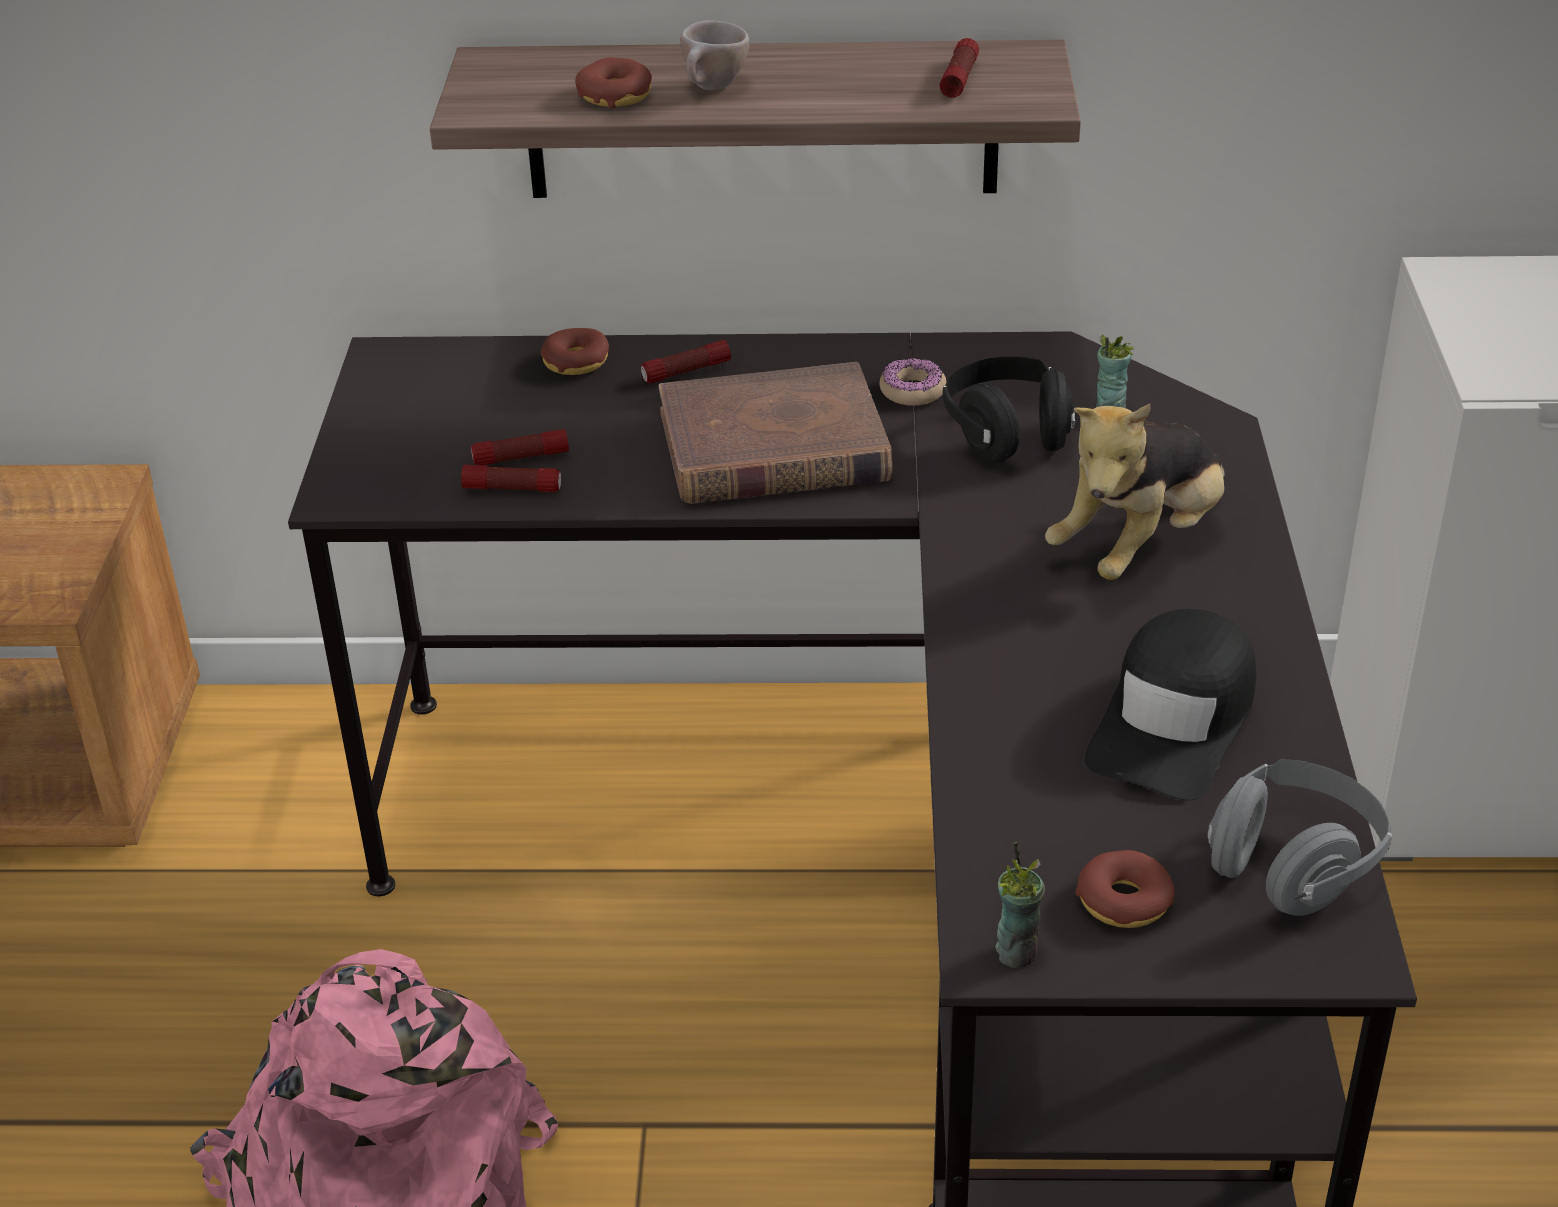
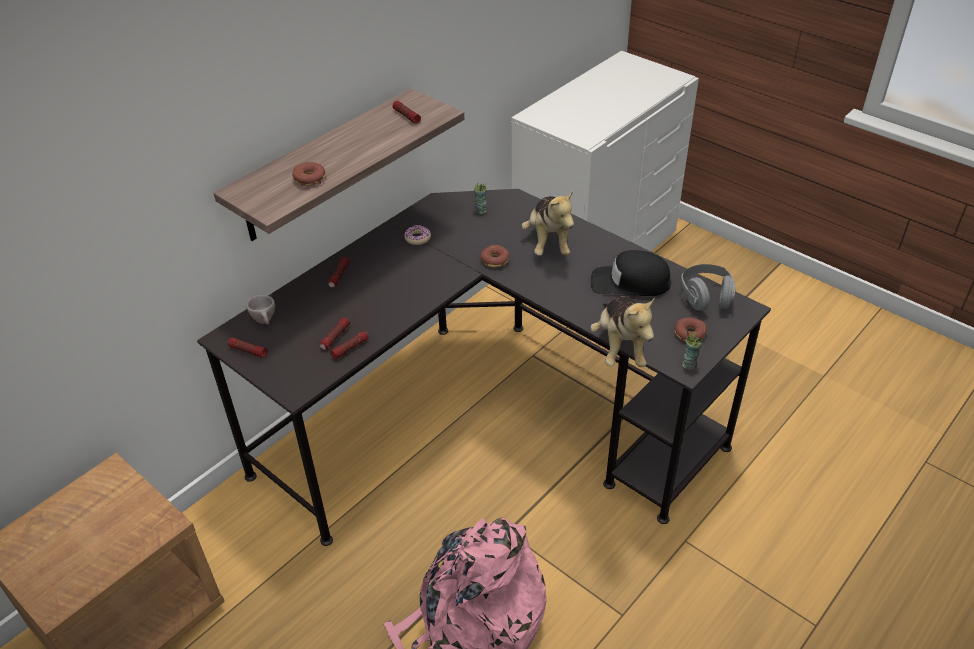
camera: 50 degrees left, 5 degrees up
donut [541,328,609,375] -> donut moved to [480,245,510,268]
brown book [659,362,893,504] -> none
beige cup [680,21,749,90] -> beige cup moved to [246,295,275,324]
black headphones [943,357,1075,462] -> none
black cap [1085,609,1256,801] -> black cap turned 120 degrees clockwise [591,250,671,296]
none -> flashlight [228,337,267,358]
none -> plush toy [590,296,655,367]

